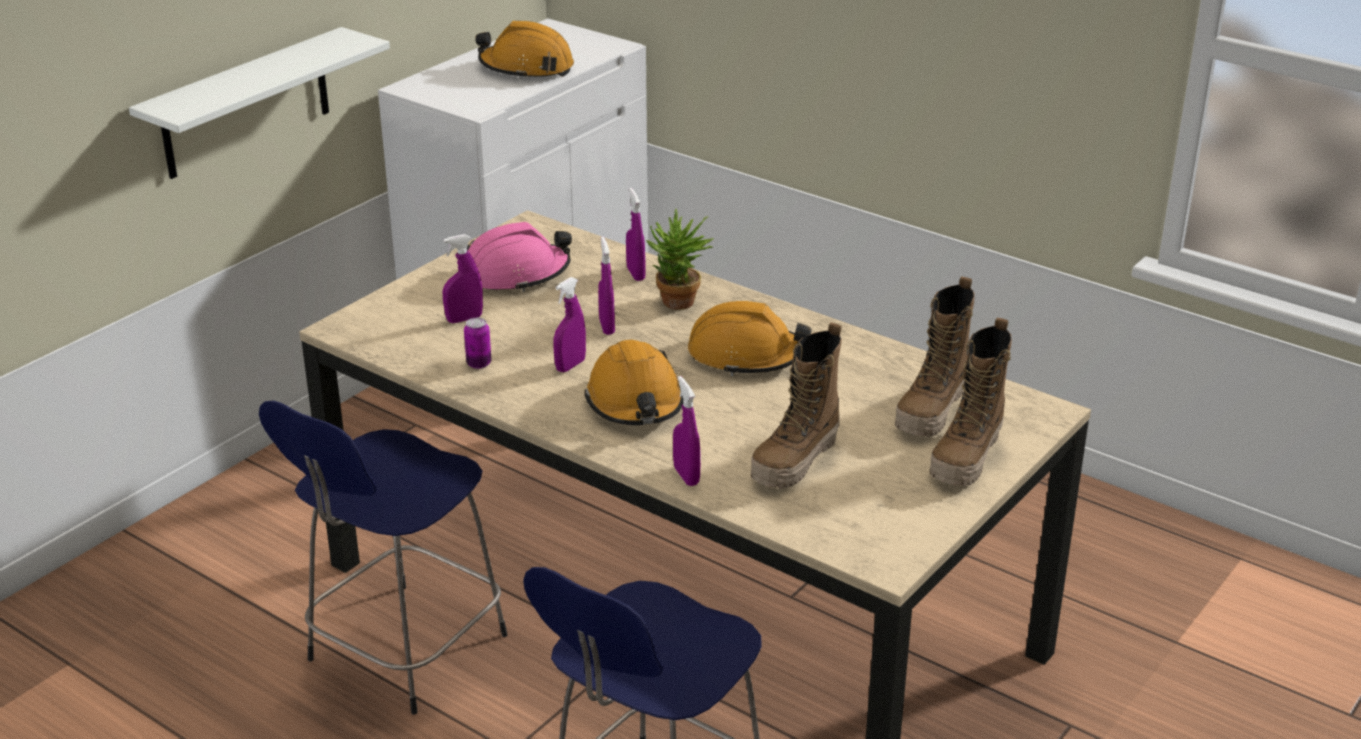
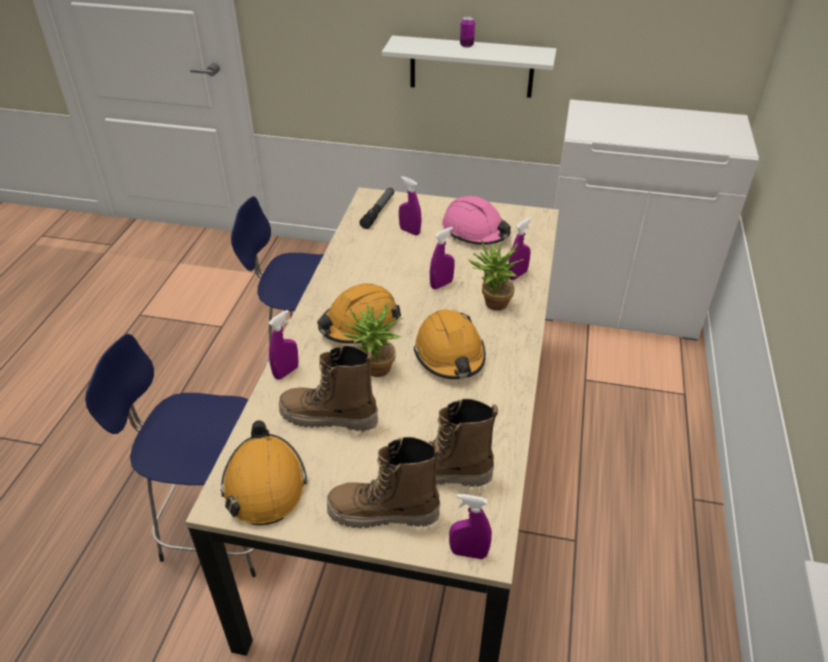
camera: 65 degrees right, 10 degrees up
can [464,318,491,369] -> can moved to [460,17,475,48]
orange hard hat [475,21,574,80] -> orange hard hat moved to [221,420,307,525]
purple spray bottle [553,277,586,372] -> purple spray bottle moved to [449,494,492,559]
none -> potted plant [343,301,403,377]
none -> flashlight [360,188,394,229]

